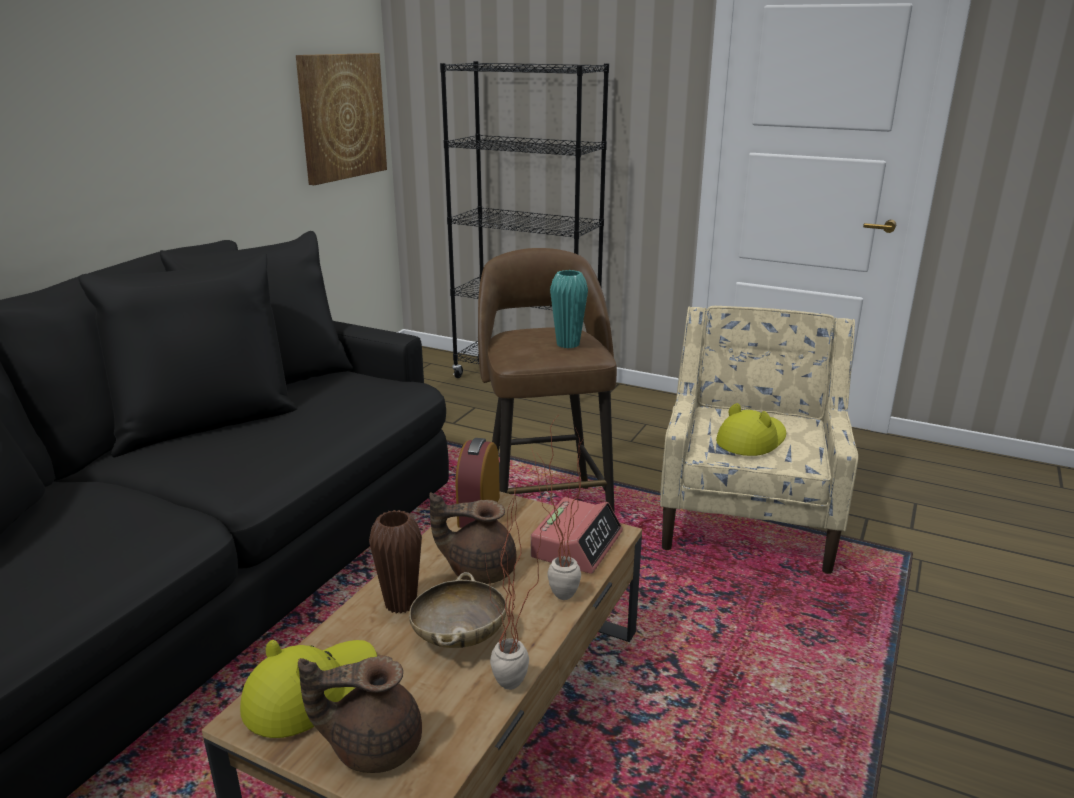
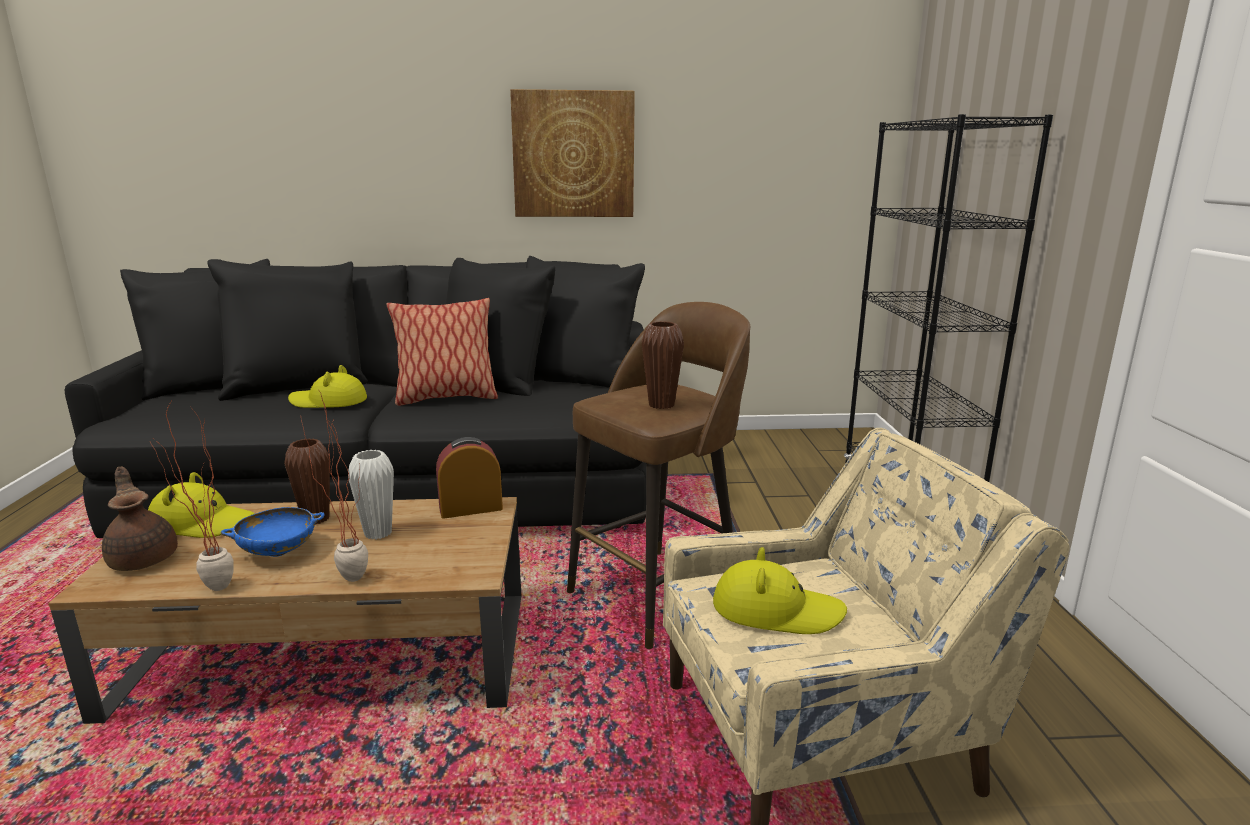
camera: 60 degrees right, 5 degrees down
picture [296,53,387,185] -> picture moved to [510,89,635,217]
beige bowl [409,572,507,648] -> blue bowl [221,507,324,557]
brown teapot [429,492,517,584] -> white vase [348,450,394,539]
alarm clock [531,497,623,574] -> none
turquoise vase [550,270,588,348] -> brown vase [642,321,684,409]
none -> yellow hat [288,365,367,408]
none -> pillow [386,298,498,406]

